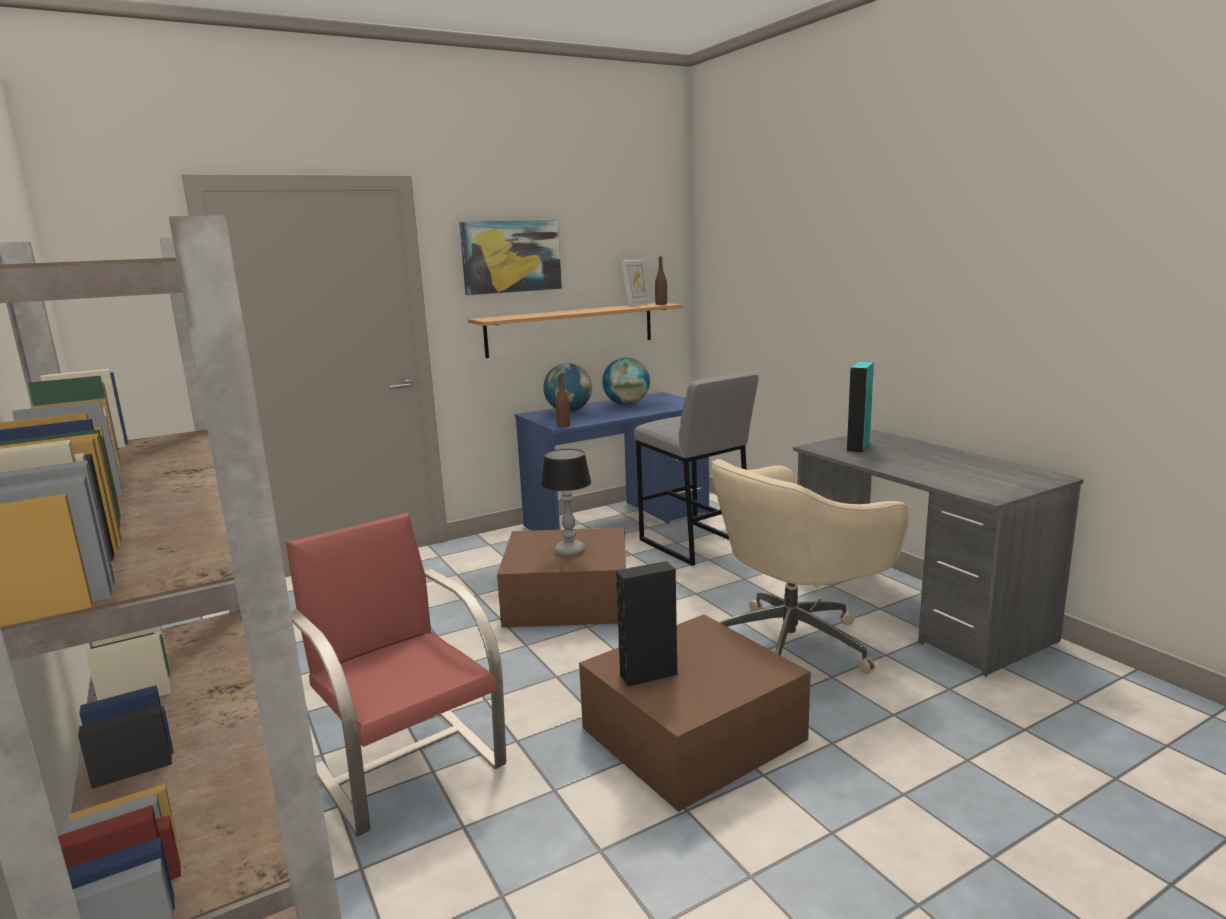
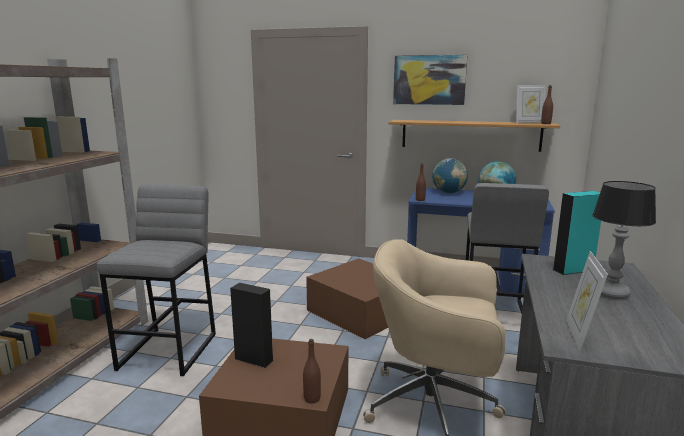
camera: 45 degrees right, 0 degrees up
red chair [286,513,506,837] -> grey stool [97,185,216,376]
table lamp [541,449,591,556] -> table lamp moved to [592,181,656,299]
none -> brown bottle [303,339,321,403]
none -> picture frame [566,251,608,351]

